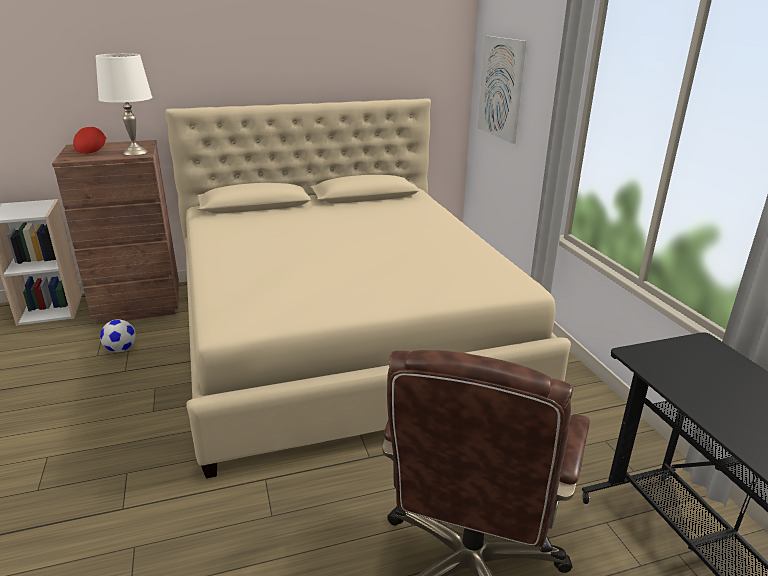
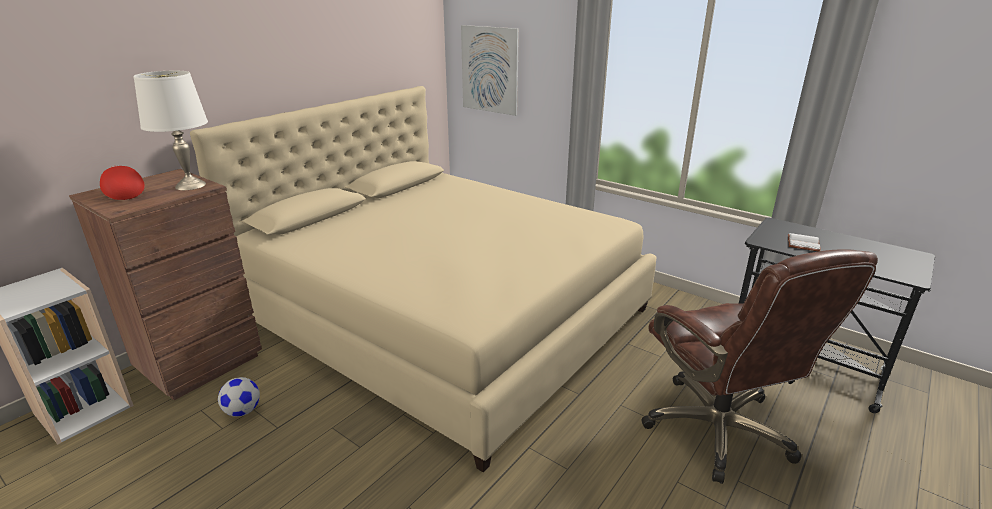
camera: 35 degrees left, 0 degrees up
none -> white book [788,233,821,252]

